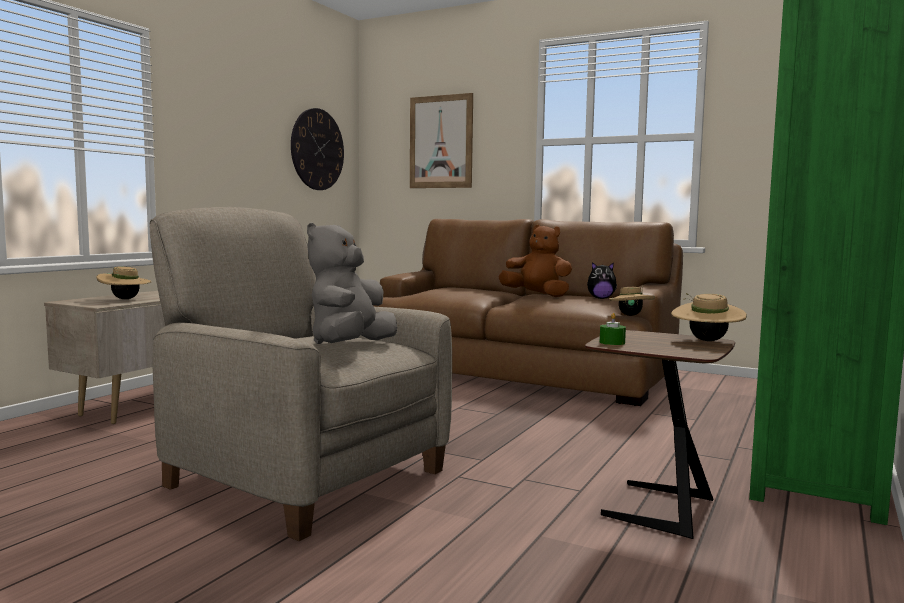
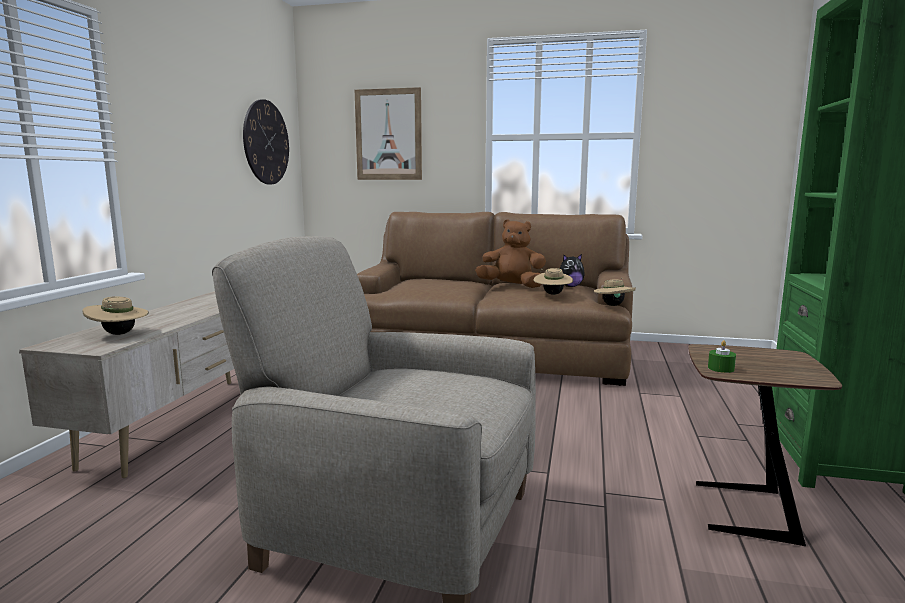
camera: 15 degrees left, 5 degrees up
grey plush toy [307,222,397,344] -> none
beige hat [671,293,747,341] -> beige hat moved to [533,268,573,295]

